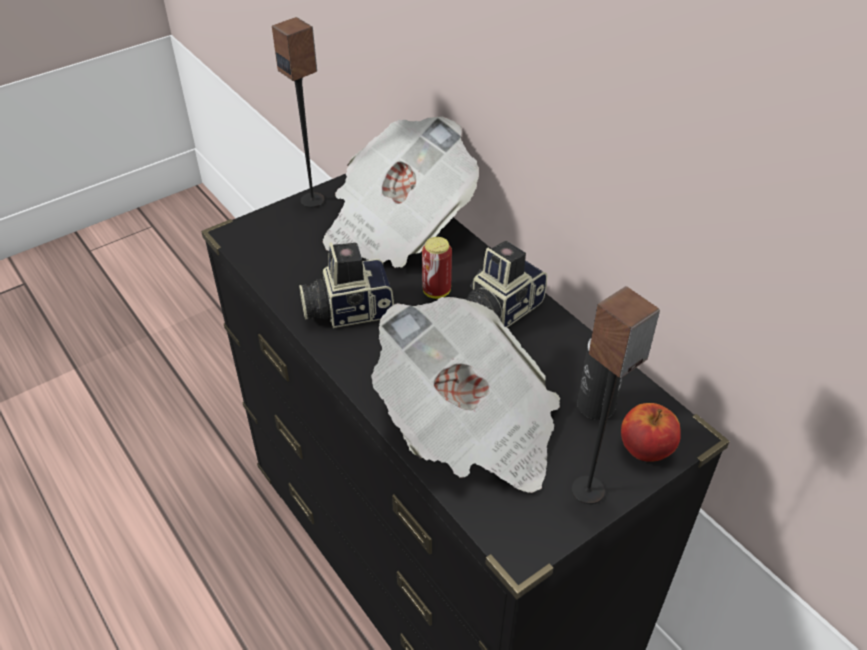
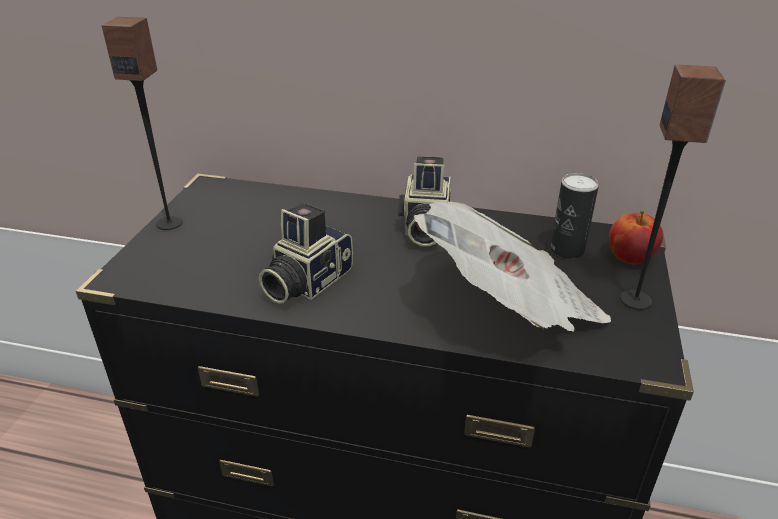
camera: 40 degrees left, 10 degrees down
newspaper [323,117,479,268] -> none
can [422,237,452,299] -> none

